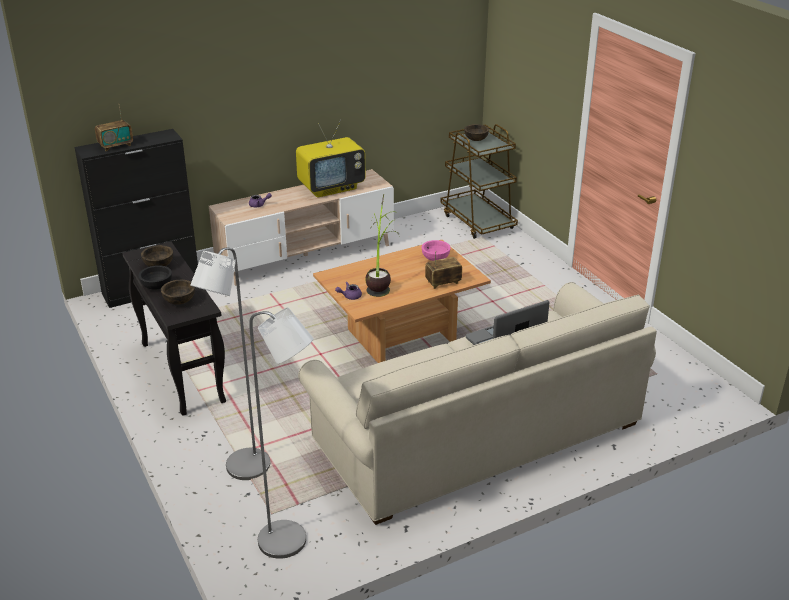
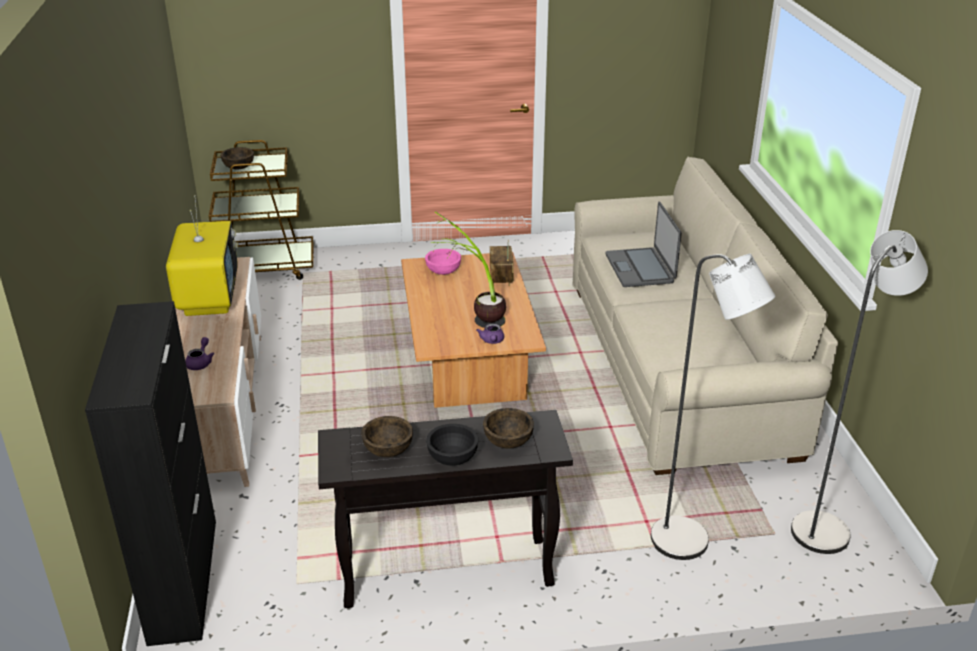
camera: 70 degrees left, 0 degrees up
radio [95,104,133,151] -> none

